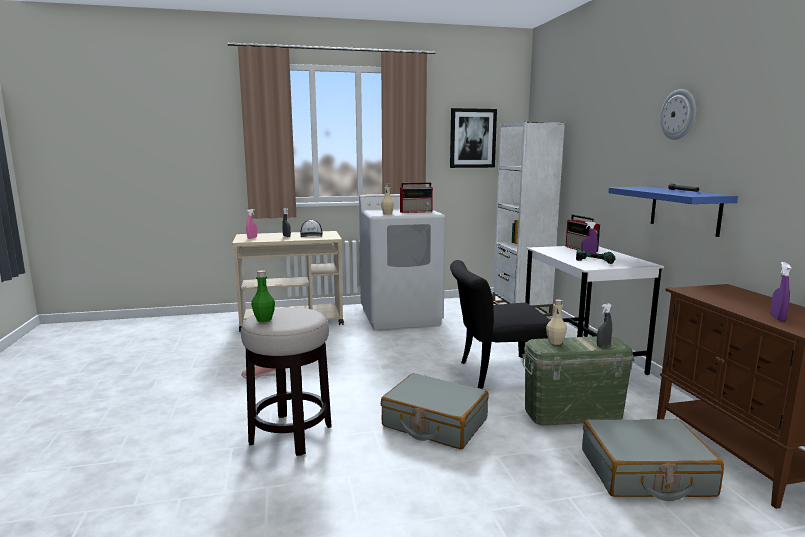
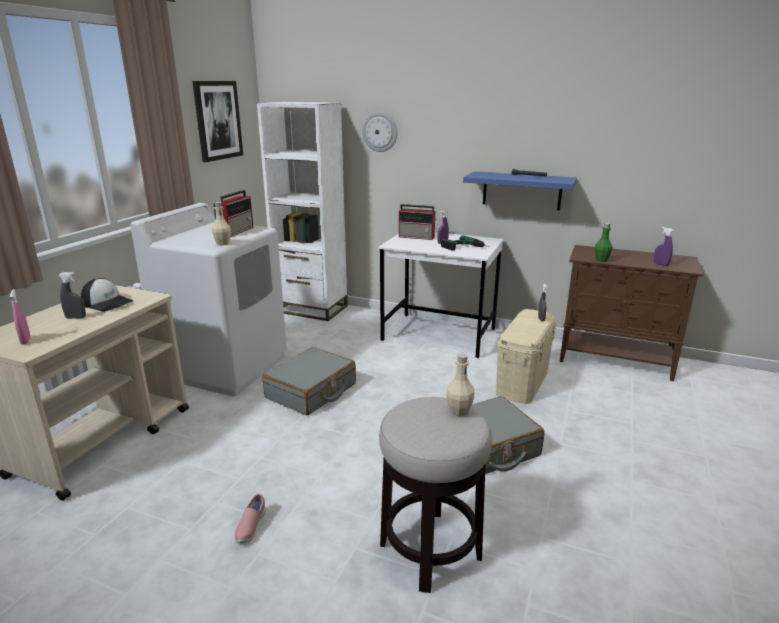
camera: 55 degrees left, 10 degrees up
green bottle [251,270,275,322] -> green bottle moved to [595,223,612,262]
black chair [450,260,550,389] -> none
green storage box [522,336,634,426] -> beige storage box [496,309,556,404]
beige bottle [546,299,567,345] -> beige bottle moved to [446,353,474,416]
grey suitcase [582,419,724,501] -> grey suitcase moved to [262,347,356,415]
wall clock [660,89,696,140] -> wall clock moved to [362,112,397,152]

